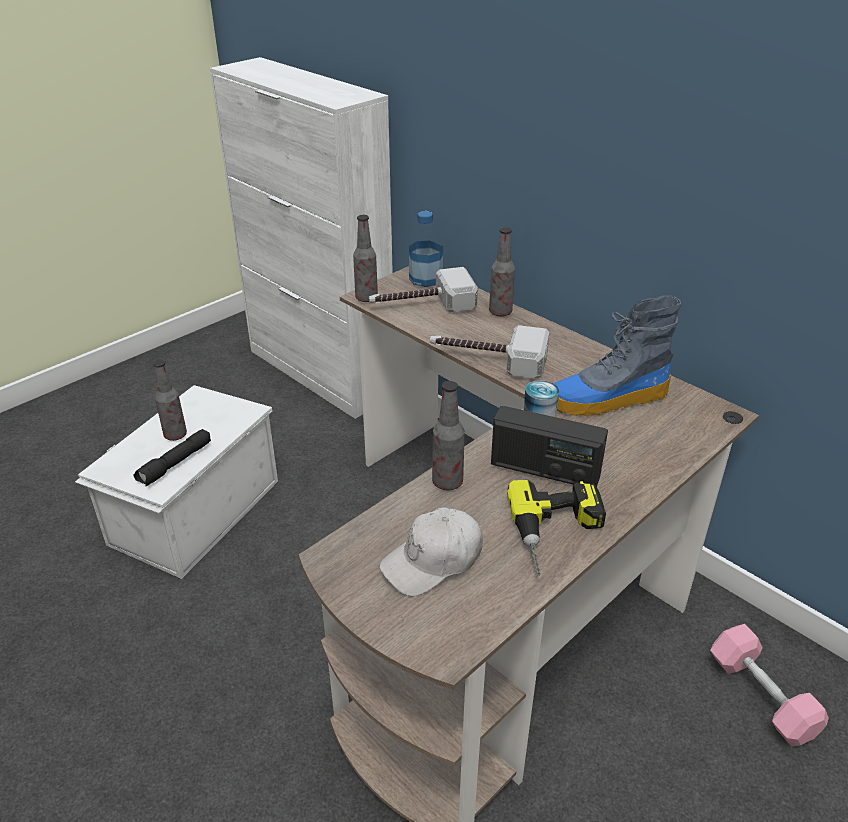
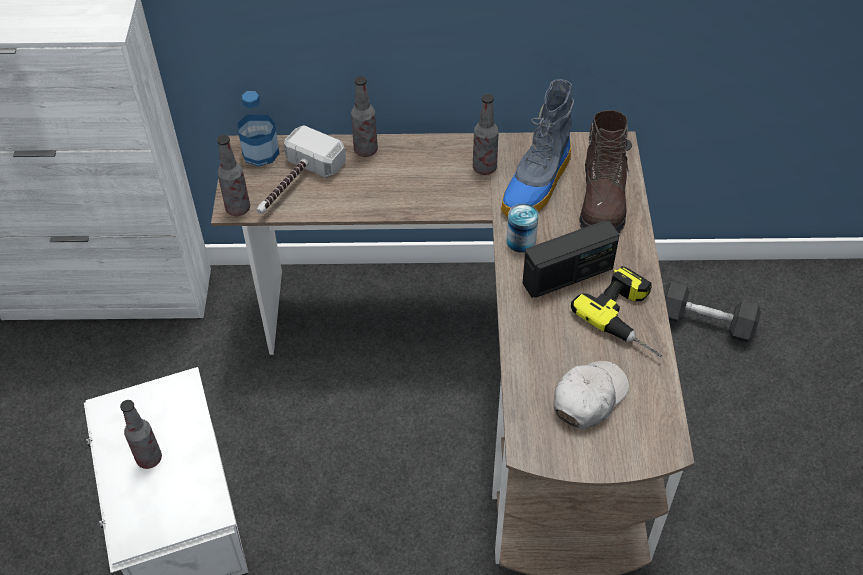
camera: 45 degrees left, 15 degrees up
black flashlight [134,429,211,486] -> none
white cap [380,507,483,596] -> white cap turned 150 degrees counterclockwise [553,361,629,429]
hammer [430,325,550,378] -> none
bottle [432,381,465,490] -> bottle moved to [473,94,499,175]
pink dumbbell [710,624,829,746] -> grey dumbbell [664,282,761,342]
none -> brown boot [579,110,630,233]

